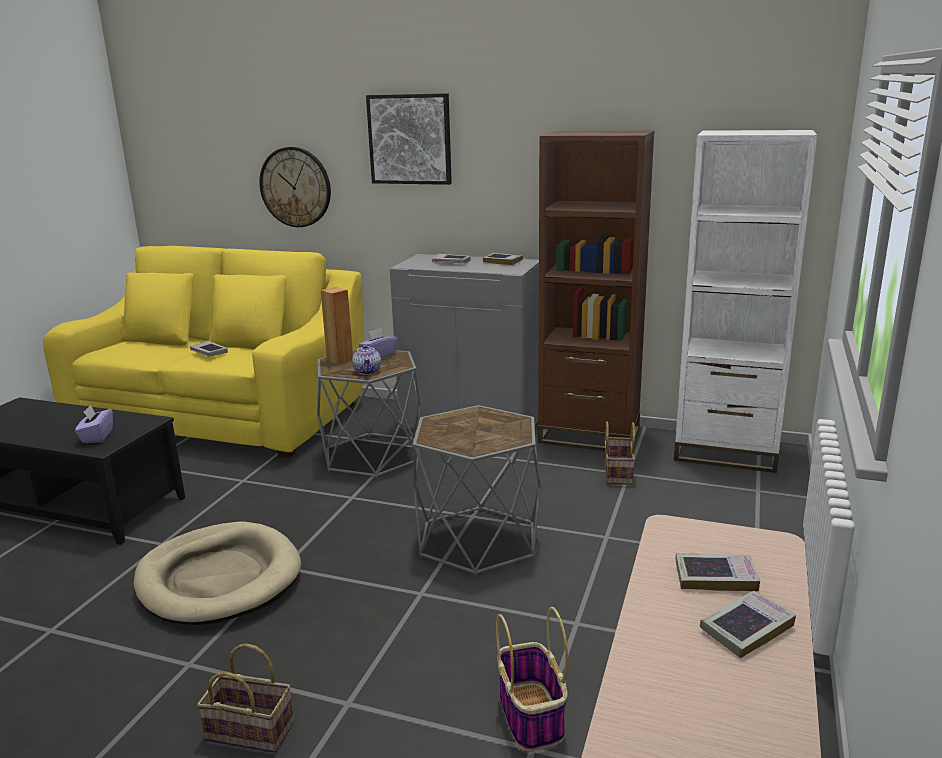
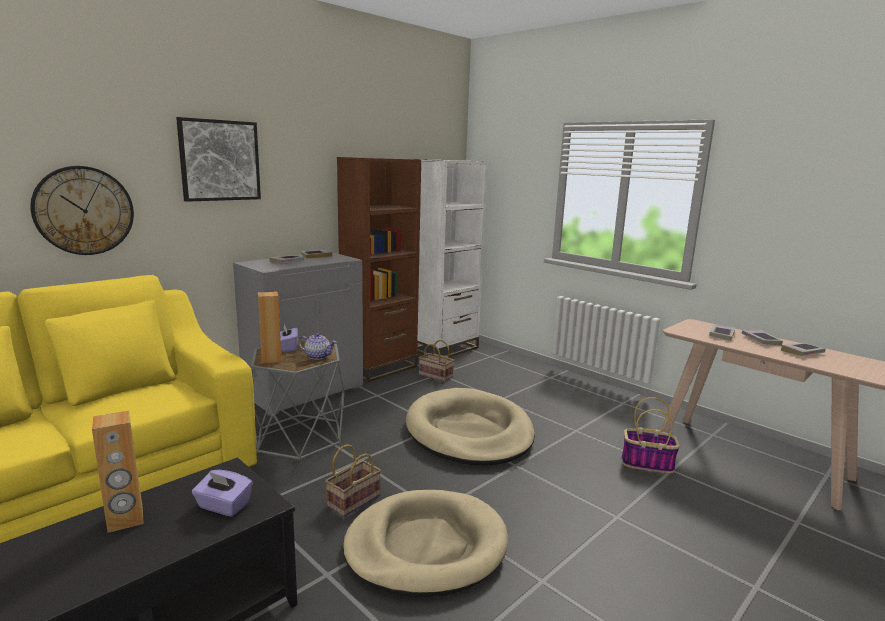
camera: 65 degrees left, 5 degrees down
book [190,341,228,356] -> book moved to [781,343,825,356]
basket [197,643,294,753] -> basket moved to [325,444,381,517]
grey side table [413,405,541,576] -> beige dog bed [406,388,535,465]
none -> brown speaker [92,411,144,533]

